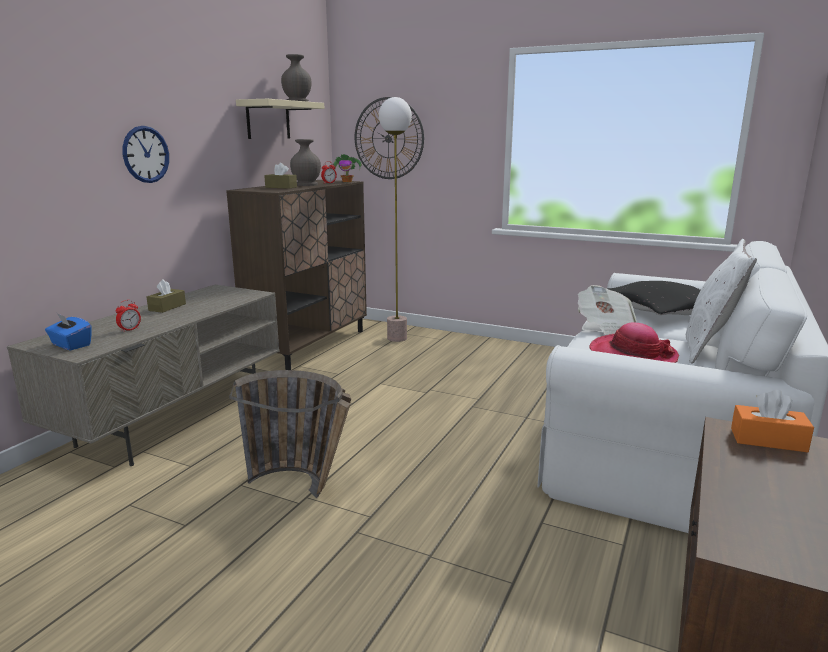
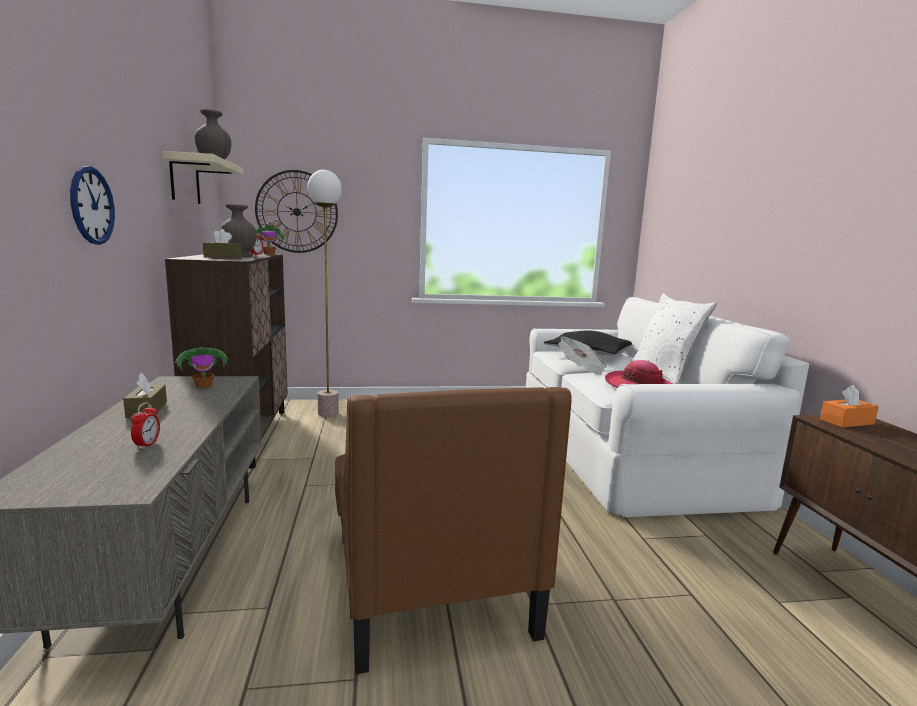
camera: 35 degrees left, 5 degrees down
blue tissue box [45,313,92,351] -> none
basket [229,370,351,498] -> brown armchair [335,387,572,674]
none -> potted plant [175,347,229,387]

